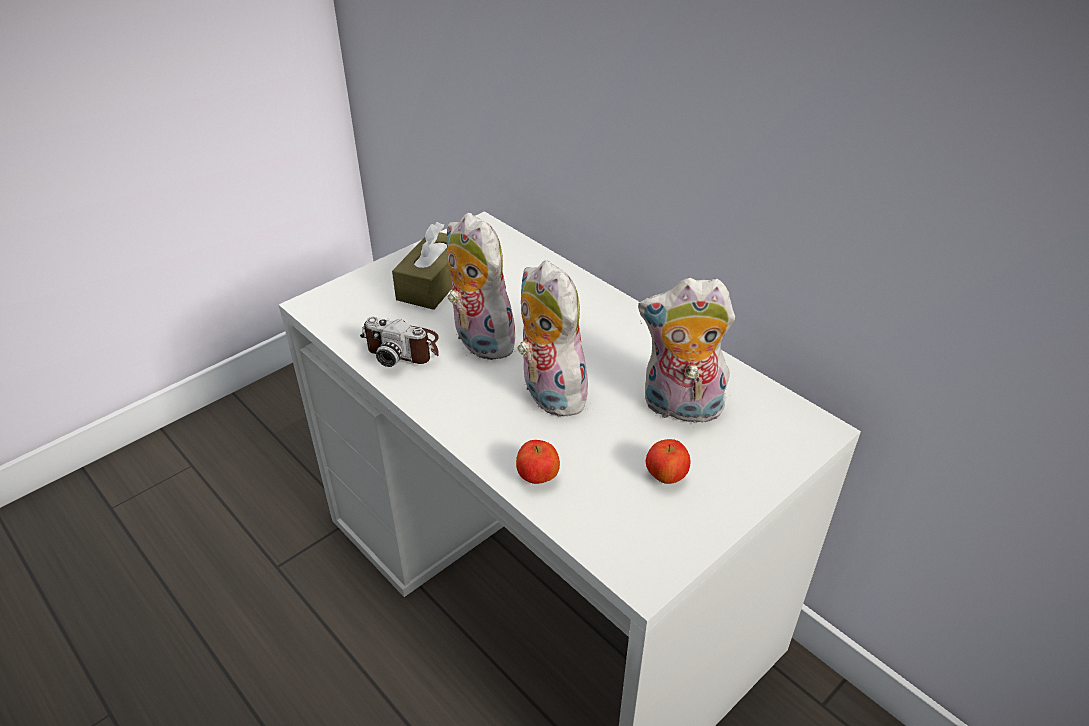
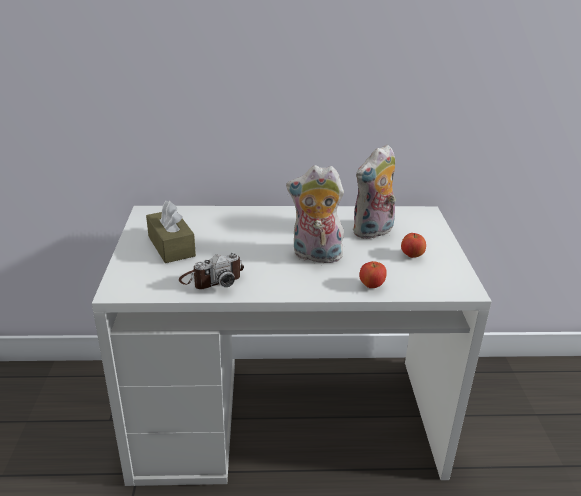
camera: 50 degrees left, 10 degrees down
plush toy [447,213,518,360] -> none

